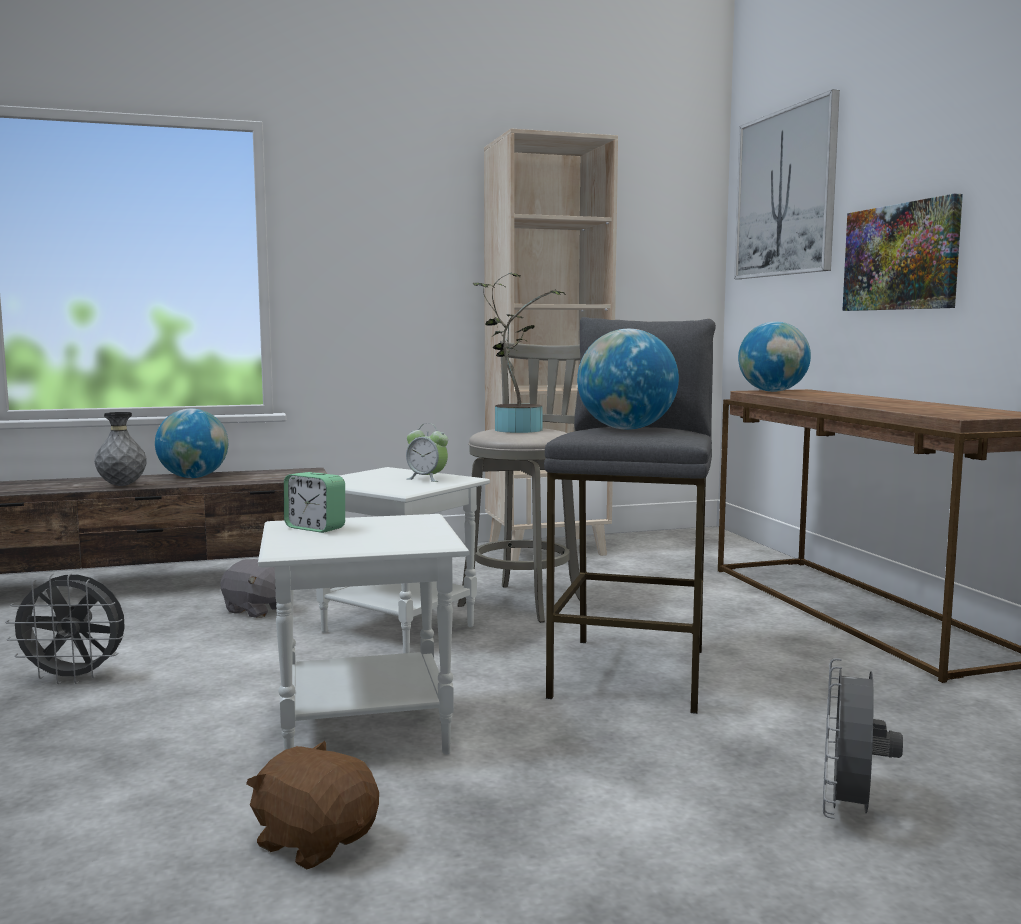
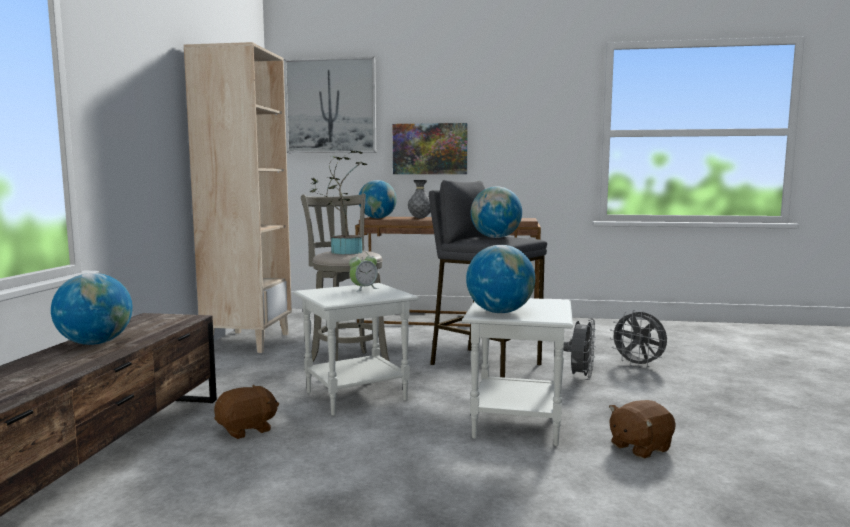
camera: 65 degrees left, 0 degrees up
grey fan [5,574,125,684] -> grey fan moved to [563,318,596,380]
grey vase [94,412,147,486] -> grey vase moved to [408,180,431,218]
grey plush toy [220,559,277,618] -> brown plush toy [214,385,279,439]
alarm clock [284,472,345,533] -> globe [466,245,535,313]

